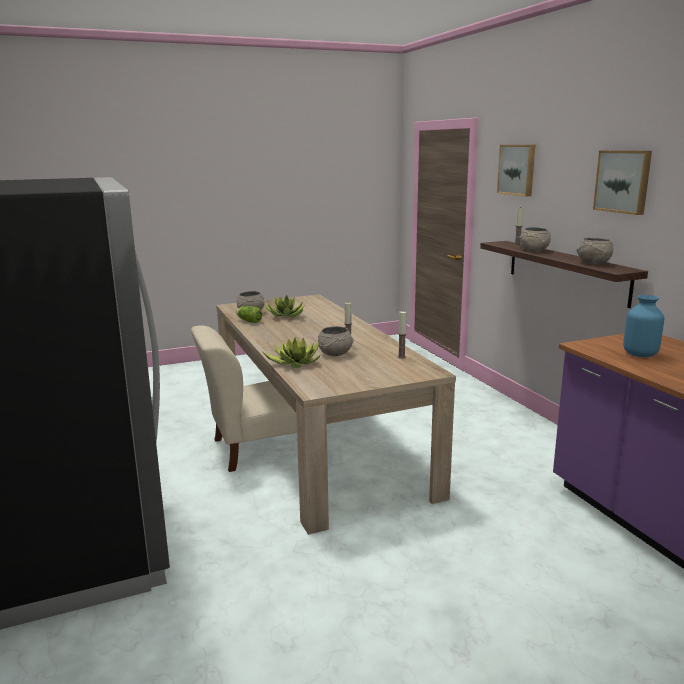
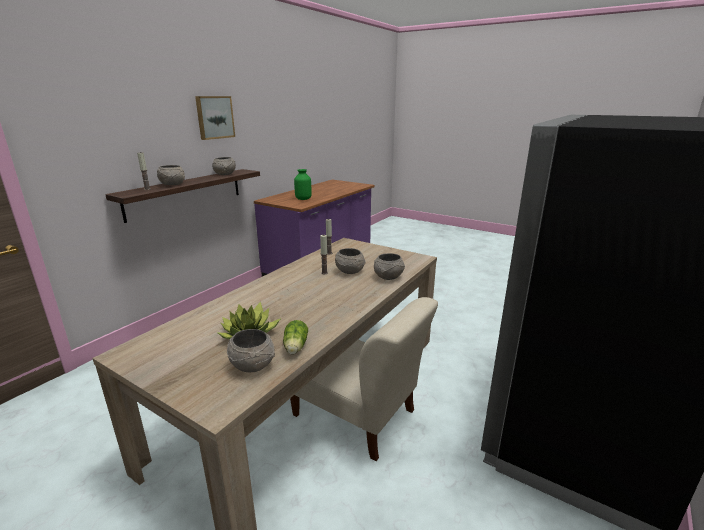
camera: 125 degrees left, 5 degrees up
potted plant [263,337,320,368] -> grey bowl [374,253,405,280]
picture [497,145,535,197] -> none
blue vase [623,295,664,357] -> green vase [294,169,312,200]

